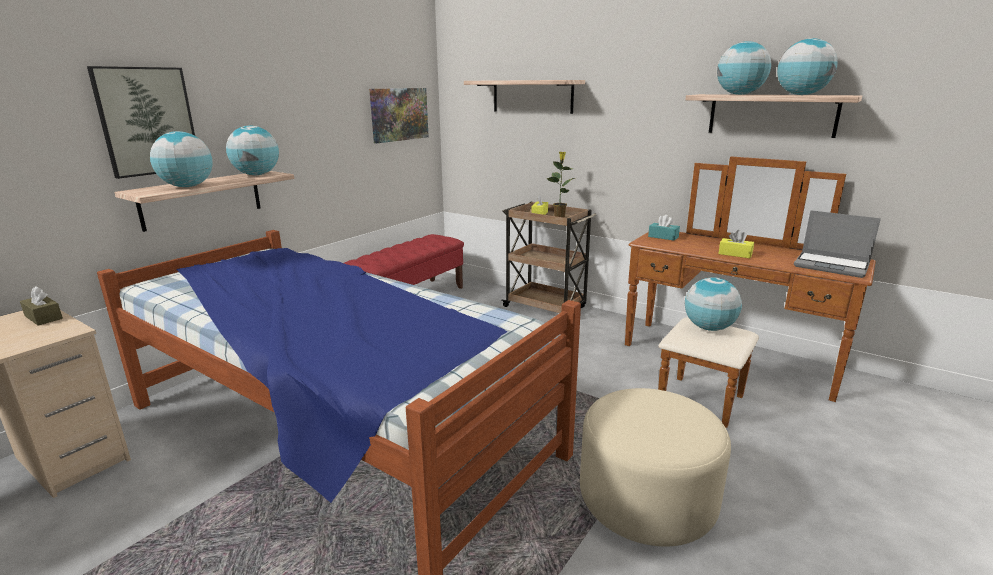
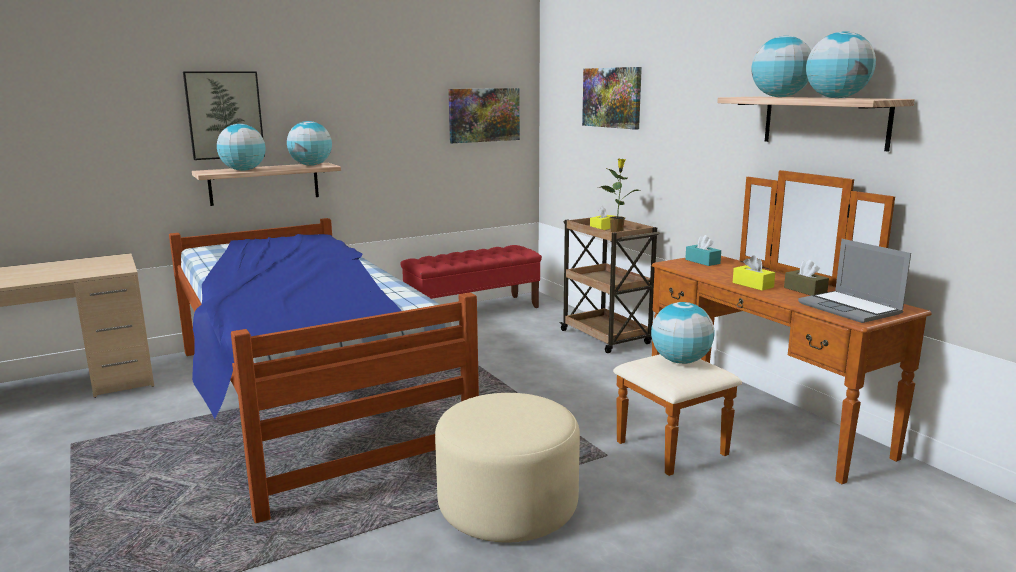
camera: 25 degrees right, 5 degrees down
brown tissue box [20,286,63,325] -> brown tissue box moved to [784,260,829,296]
shelf [464,80,585,114] -> picture [582,67,642,130]

